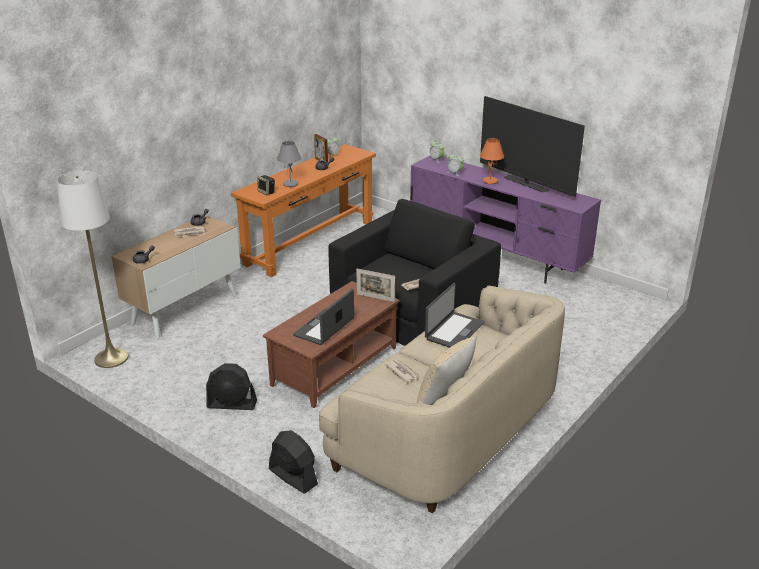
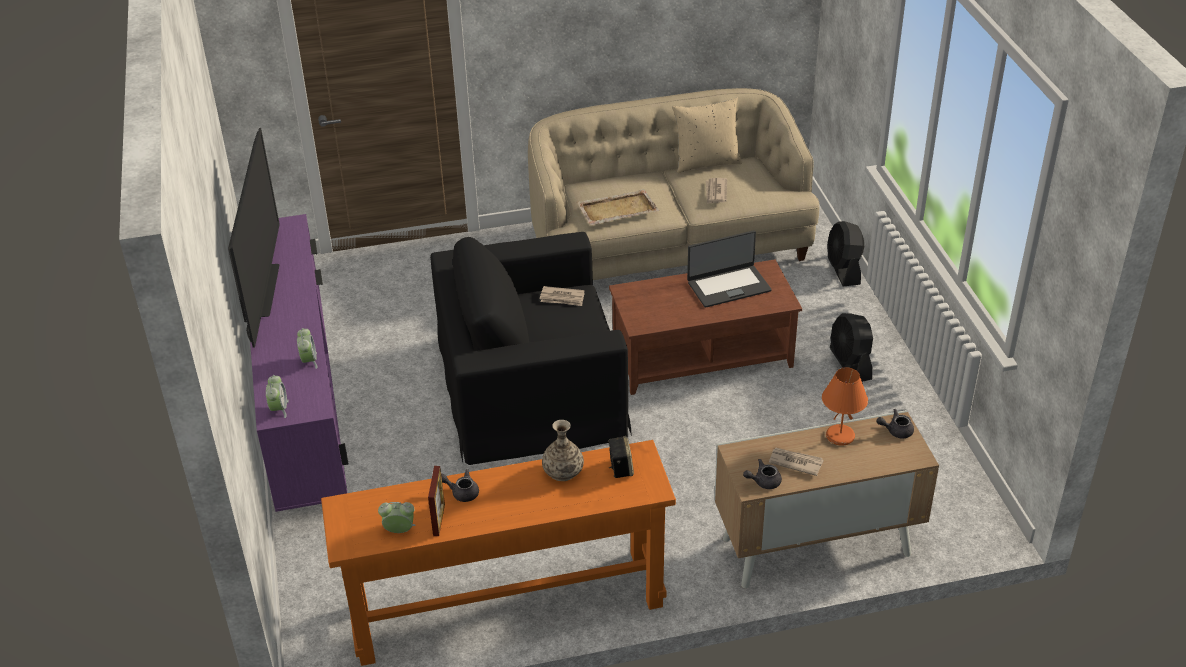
camera: 140 degrees left, 10 degrees up
white floor lamp [57,170,129,368] -> none
black fan [206,363,257,410] -> black fan turned 150 degrees counterclockwise [830,313,873,382]
grey table lamp [277,141,302,187] -> vase [542,420,584,481]
picture frame [356,269,395,302] -> none
laptop [425,283,484,348] -> beige tray [577,189,659,225]
orange table lamp [480,138,504,184] -> orange table lamp moved to [822,367,868,446]

